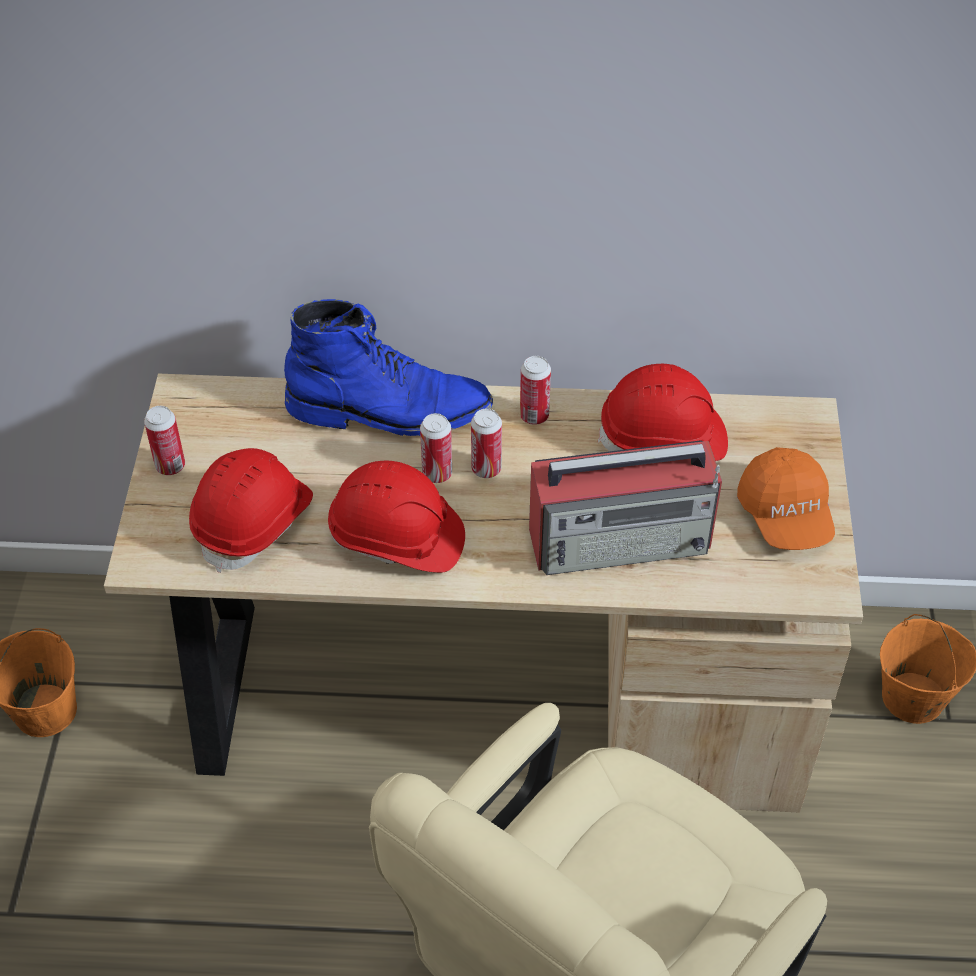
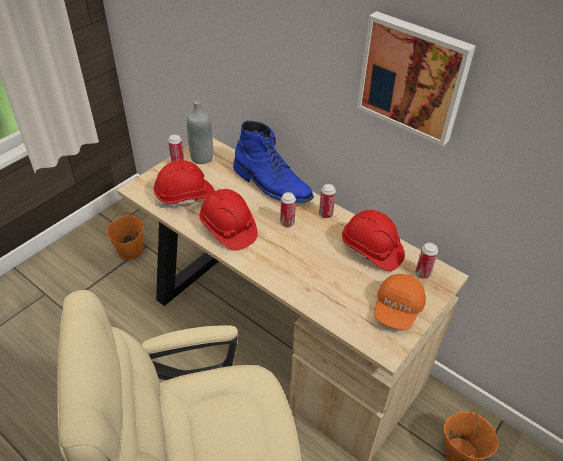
camera: 35 degrees right, 5 degrees down
can [420,413,452,483] -> can moved to [415,242,438,279]
radio [529,440,722,575] -> none
none -> grey bottle [187,100,213,164]
none -> picture [357,11,476,146]

